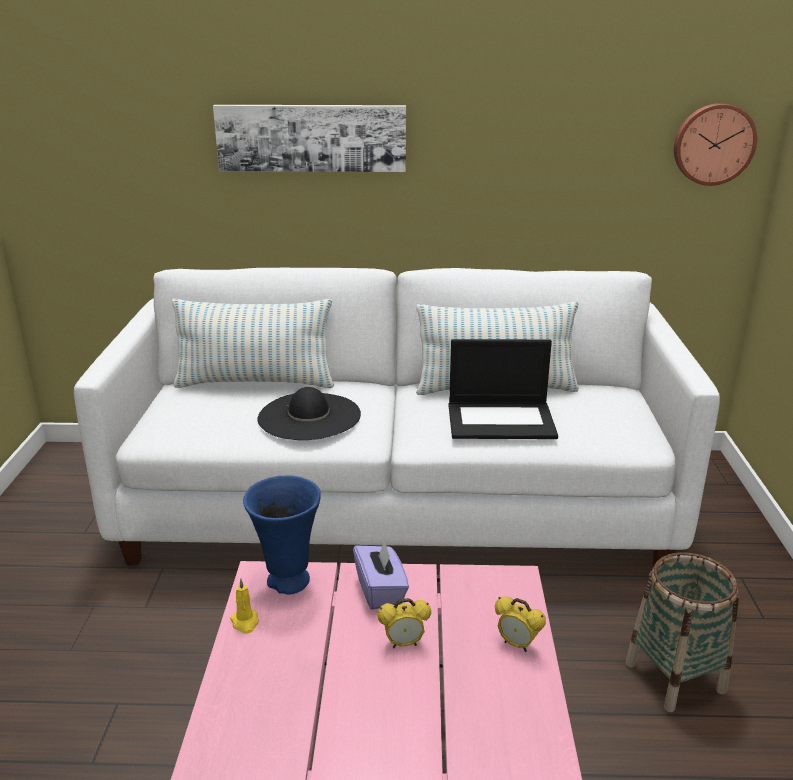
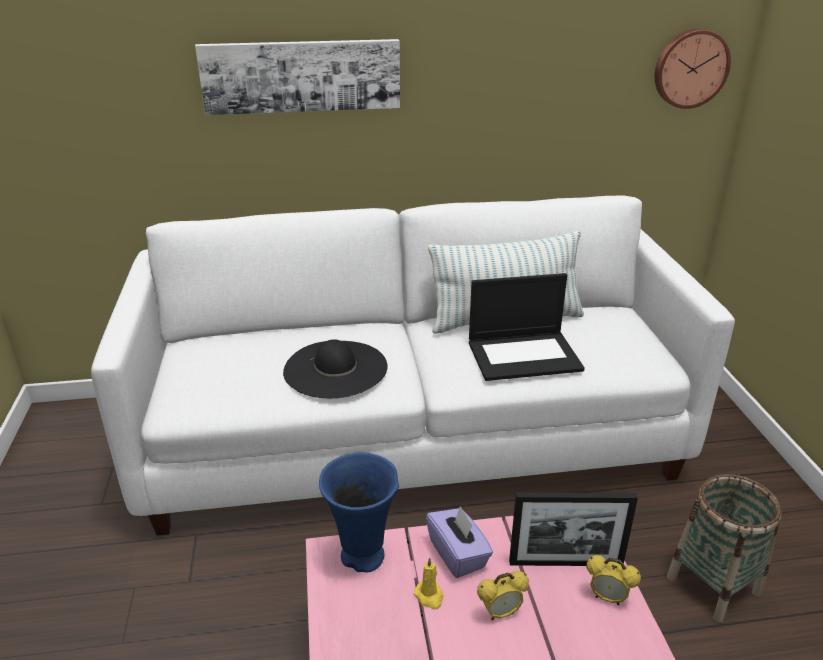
camera: 10 degrees left, 5 degrees up
pillow [172,299,334,388] -> none
yellow candle [230,578,259,634] -> yellow candle moved to [414,557,444,610]
none -> picture frame [509,492,638,566]

